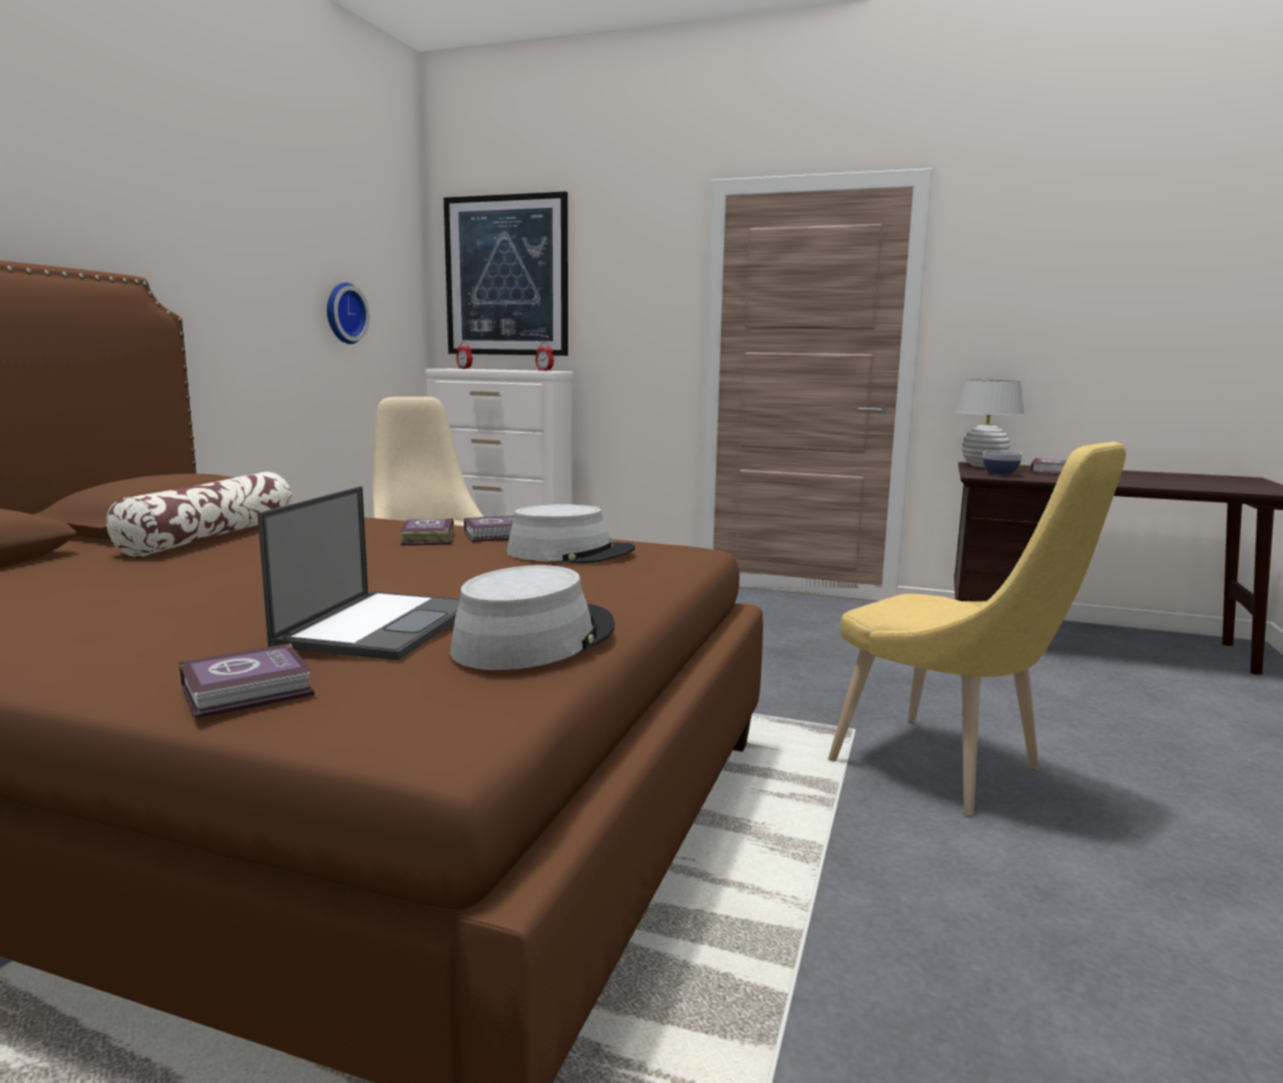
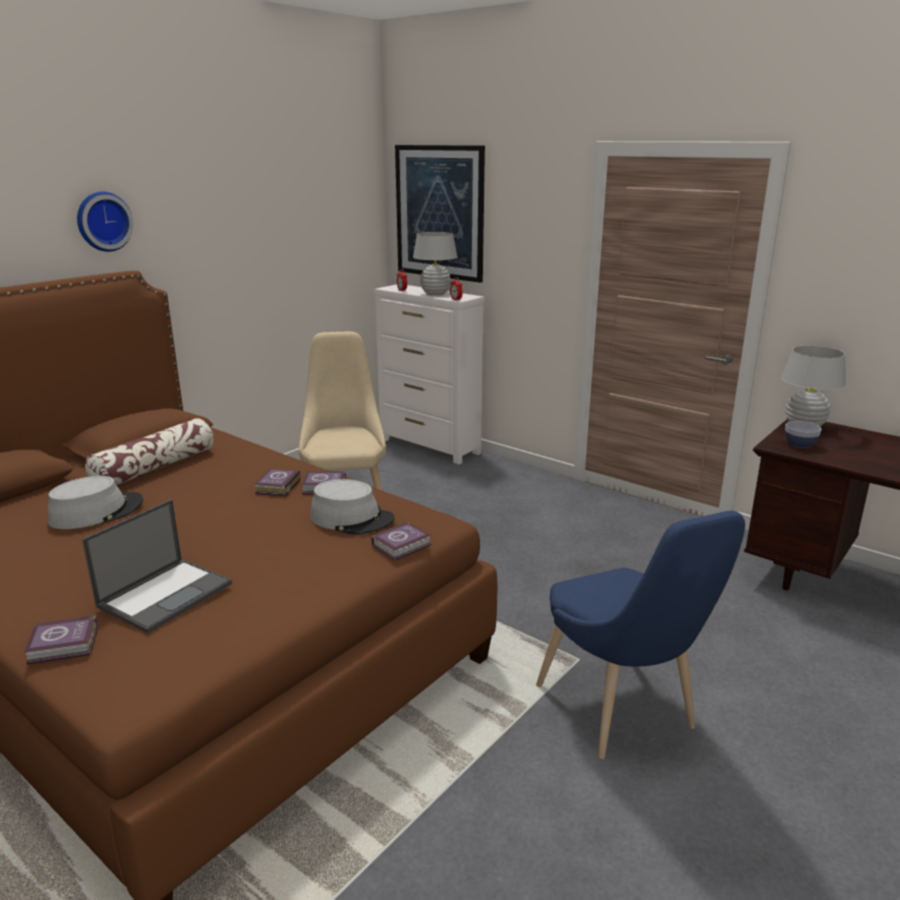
camera: 20 degrees right, 10 degrees up
wall clock [327,283,370,344] -> wall clock moved to [77,192,134,252]
grey hat [450,565,615,670] -> grey hat moved to [48,476,143,529]
yellow chair [828,442,1126,816] -> blue chair [536,511,745,759]
book [1030,458,1067,475] -> book moved to [371,521,431,561]
none -> white table lamp [413,232,457,296]

